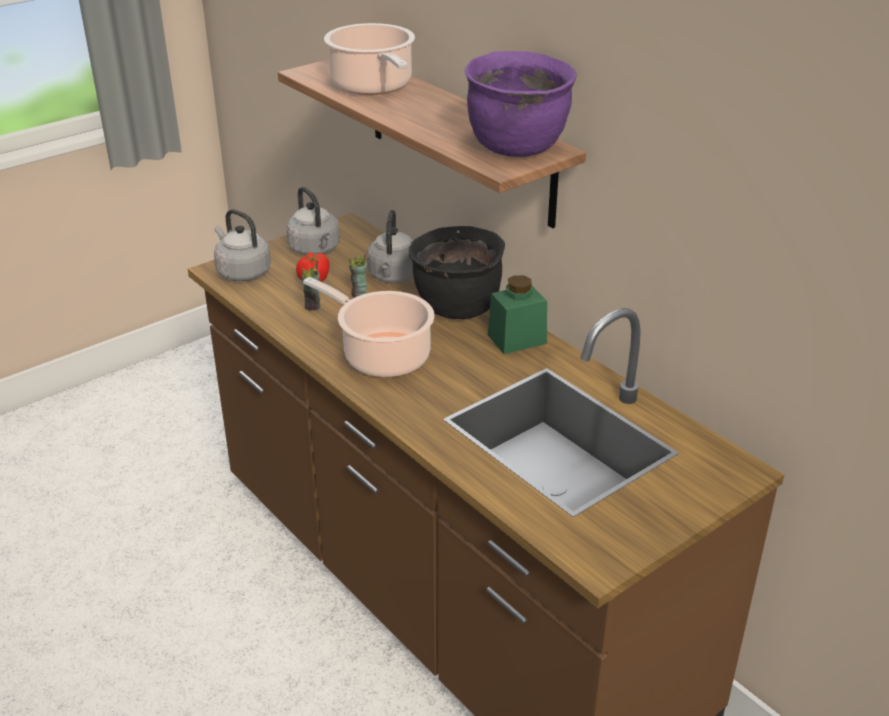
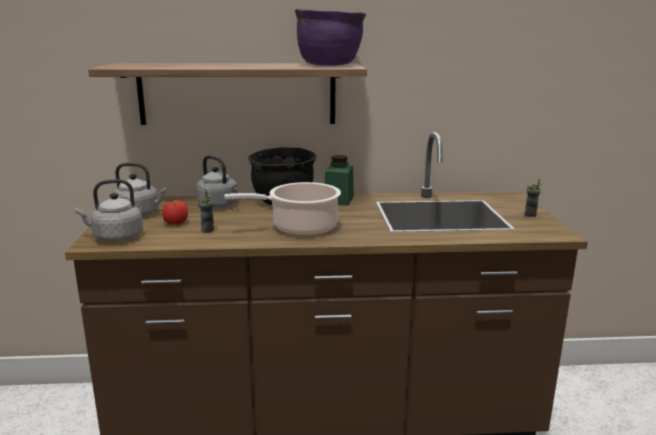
camera: 55 degrees left, 15 degrees down
cooking pot [324,23,415,95] -> none
cup [349,254,367,298] -> cup moved to [524,179,541,217]

